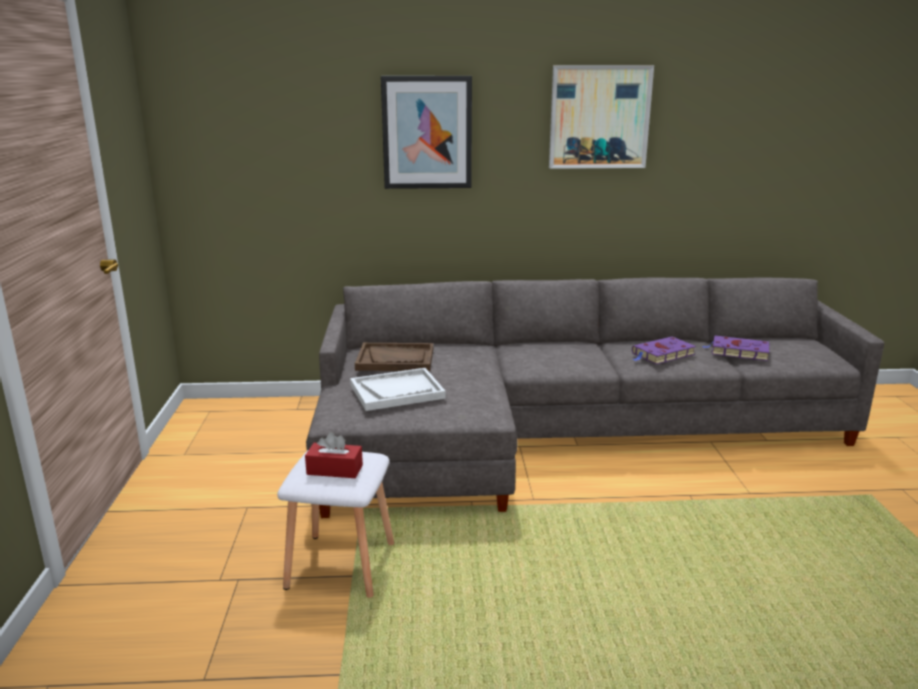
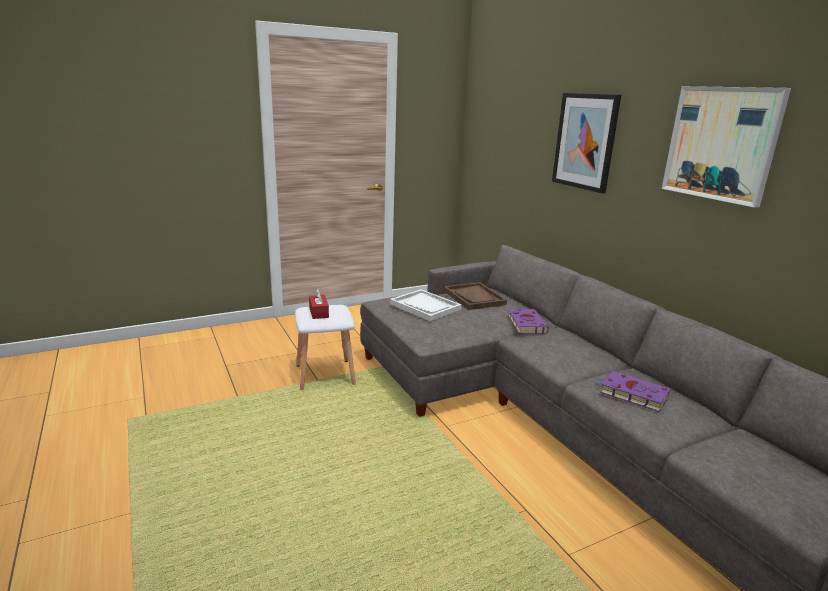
camera: 65 degrees right, 0 degrees up
purple book [702,336,770,361] -> purple book moved to [508,309,549,334]

